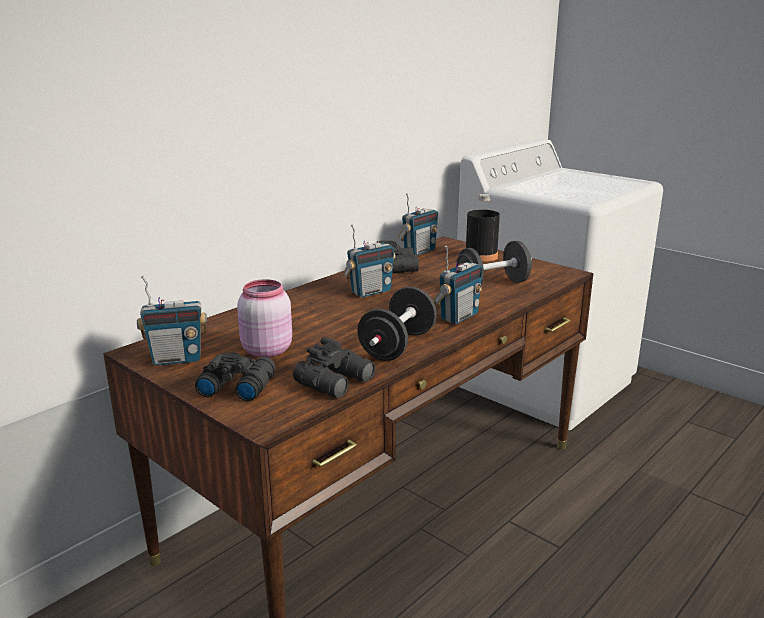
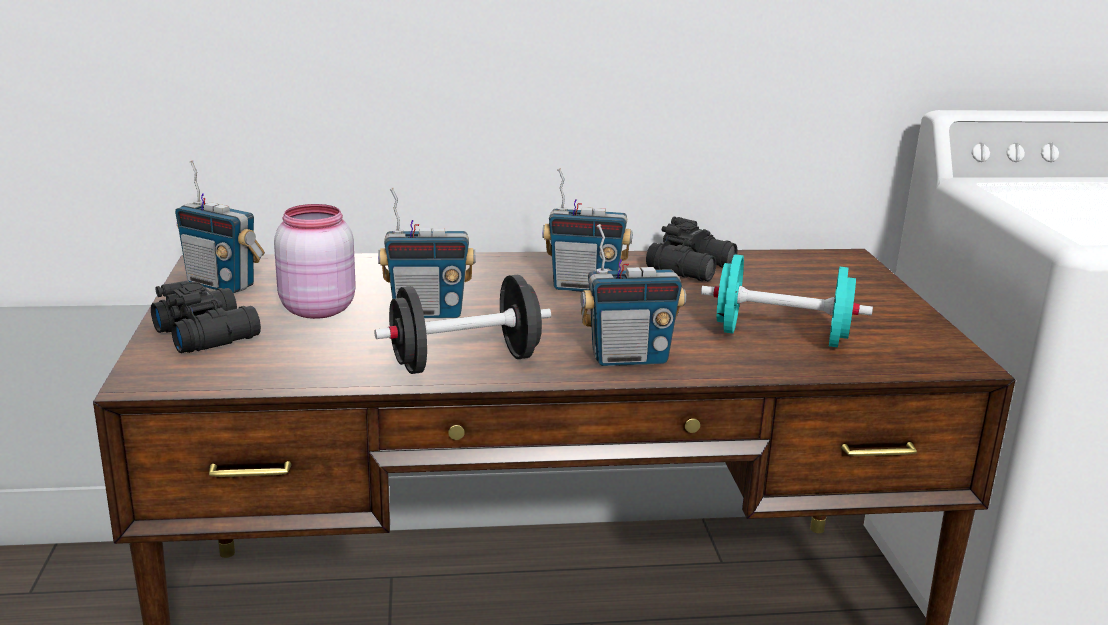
camera: 40 degrees right, 0 degrees up
black binoculars [293,337,375,398] -> none
radio [398,193,438,256] -> radio moved to [378,187,475,318]
black dumbbell [456,241,532,286] -> turquoise dumbbell [701,254,873,347]
black bottle [466,193,500,262] -> none

